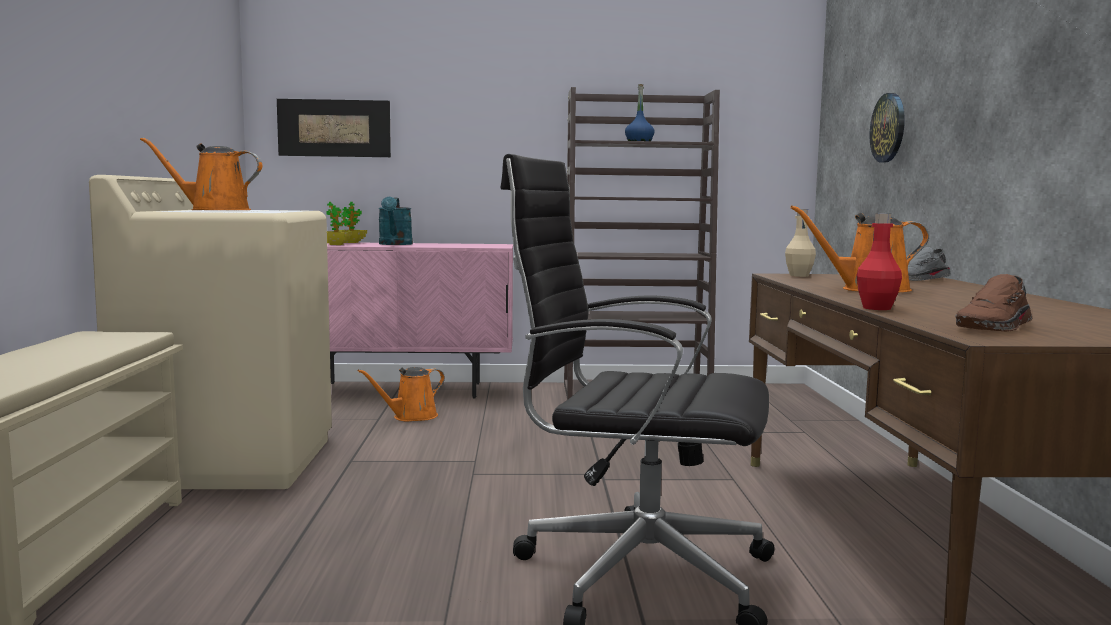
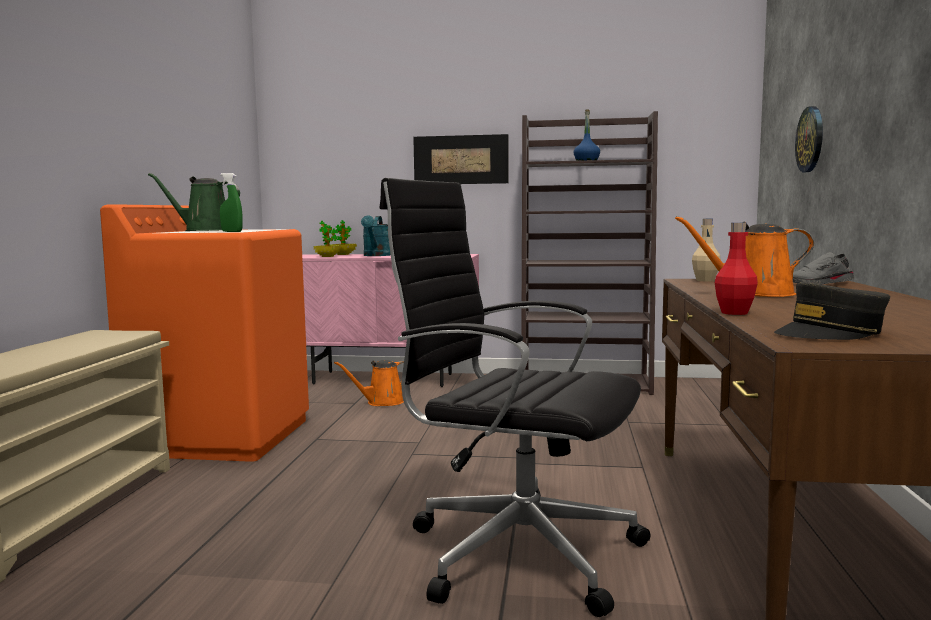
camera: 10 degrees right, 0 degrees up
beige washing machine [89,175,332,489] -> orange washing machine [100,204,309,462]
orange watering can [140,137,263,210] -> green watering can [148,173,240,231]
picture [277,99,391,157] -> picture moved to [413,134,509,184]
brown shoe [955,274,1032,332] -> grey cap [774,282,890,340]
none -> green spray bottle [220,173,243,232]

